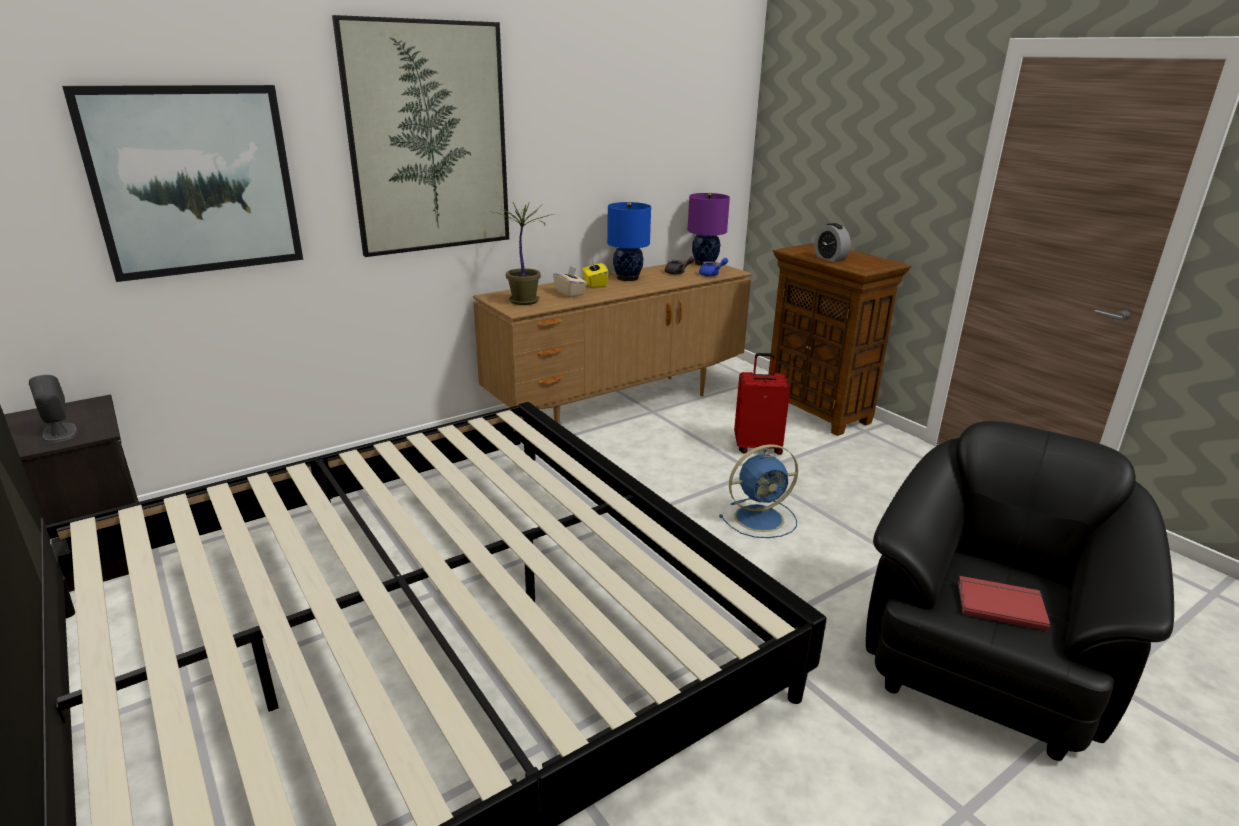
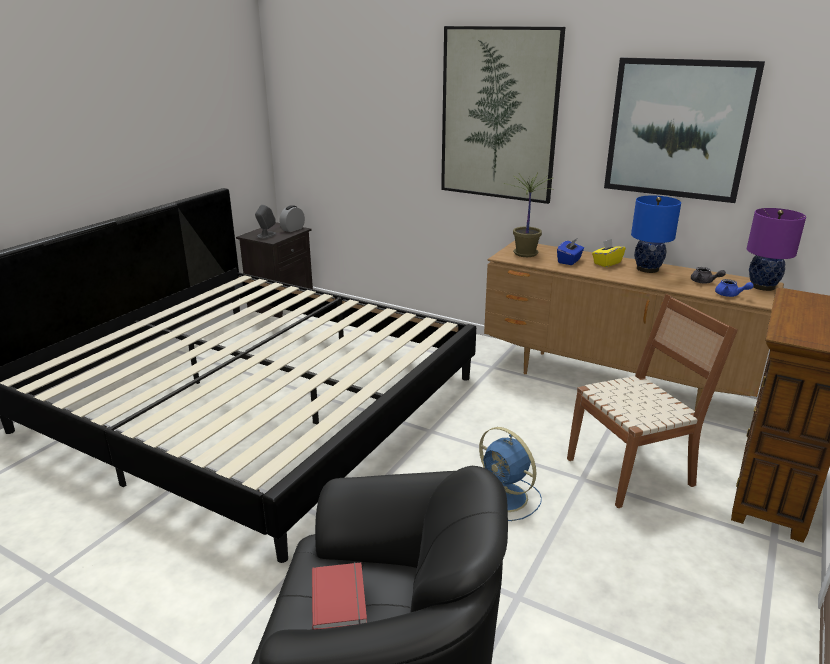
camera: 65 degrees right, 0 degrees up
picture [62,85,303,282] -> picture moved to [604,57,765,203]
beige tissue box [553,266,587,297] -> blue tissue box [557,239,584,265]
red suitcase [734,353,790,455] -> chair [567,294,738,508]
alarm clock [814,223,851,262] -> alarm clock moved to [279,205,305,232]

